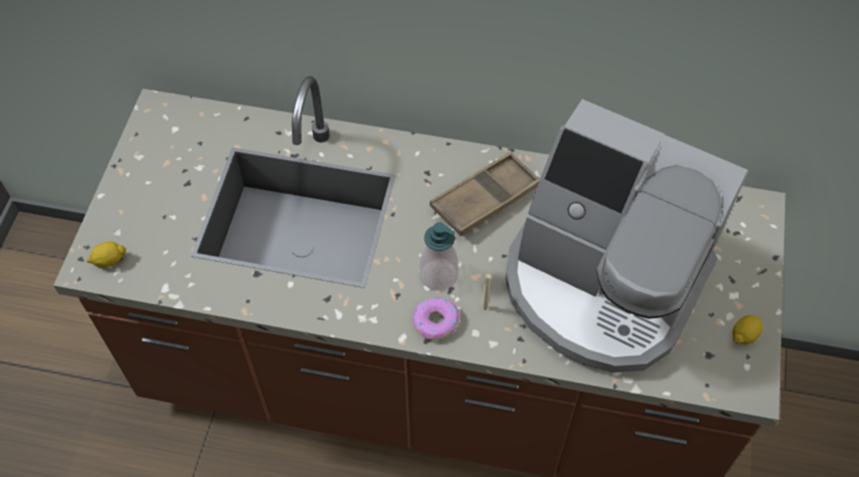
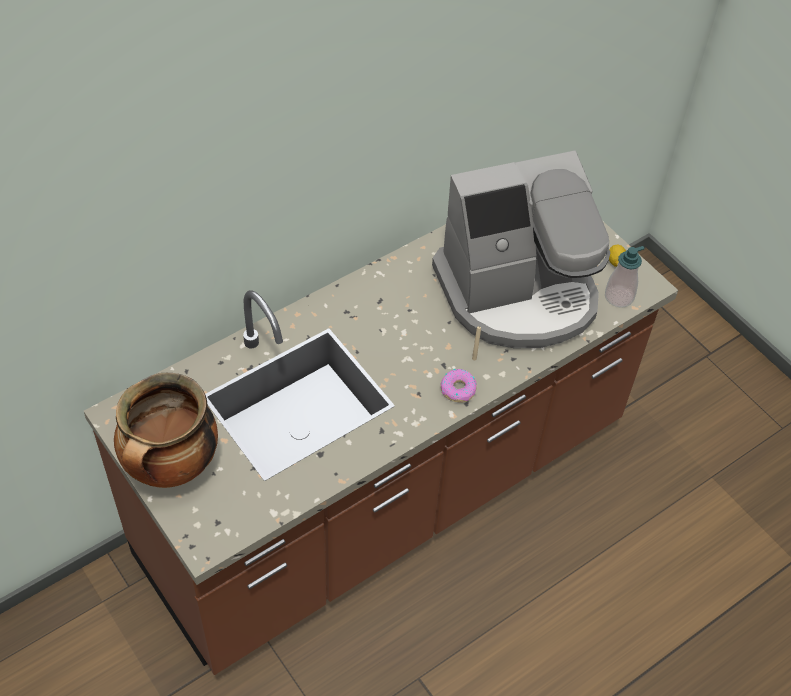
camera: 50 degrees left, 5 degrees down
lemon [87,242,126,267] -> none
soap dispenser [419,222,459,291] -> soap dispenser moved to [605,246,645,308]
brown tray [430,152,540,236] -> none
none -> cooking pot [114,373,218,488]

